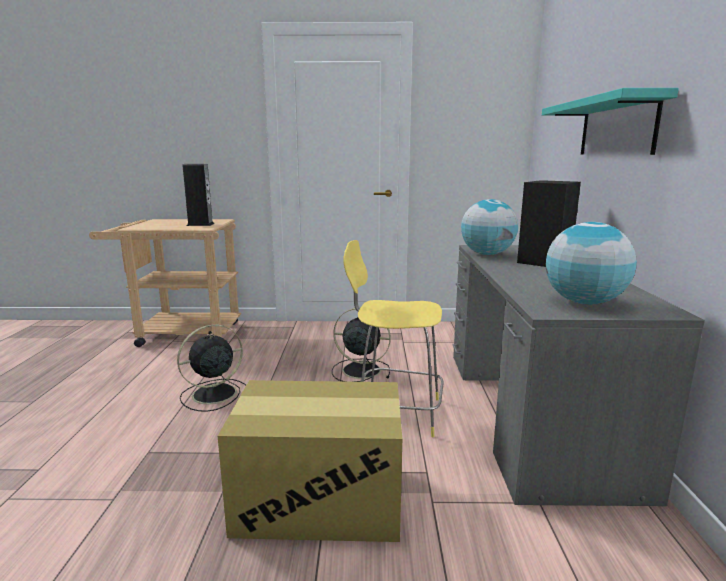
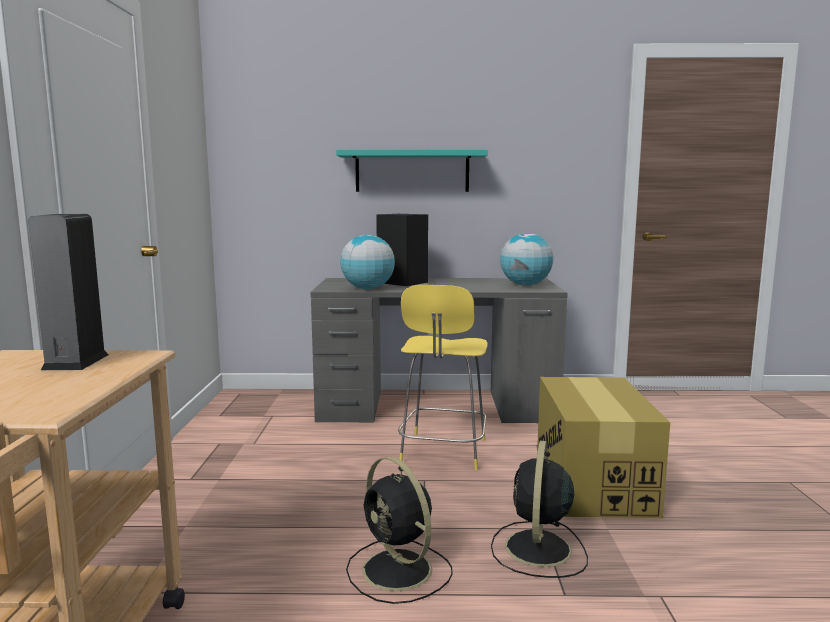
camera: 90 degrees left, 5 degrees down
black fan [332,308,391,382] -> black fan moved to [491,441,588,578]

